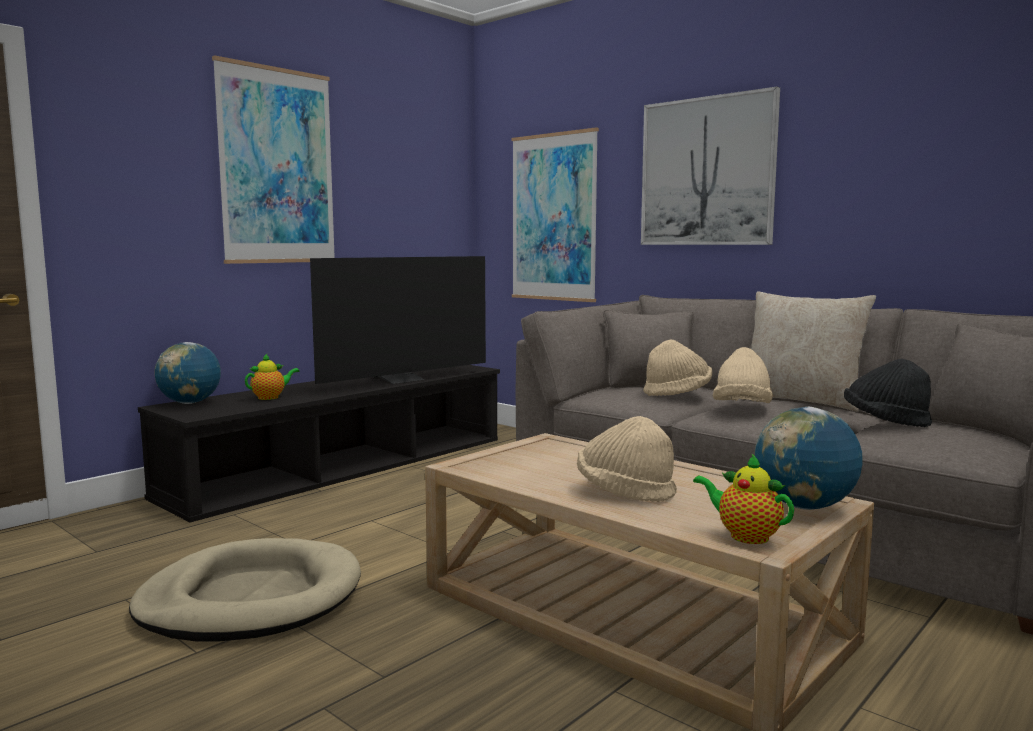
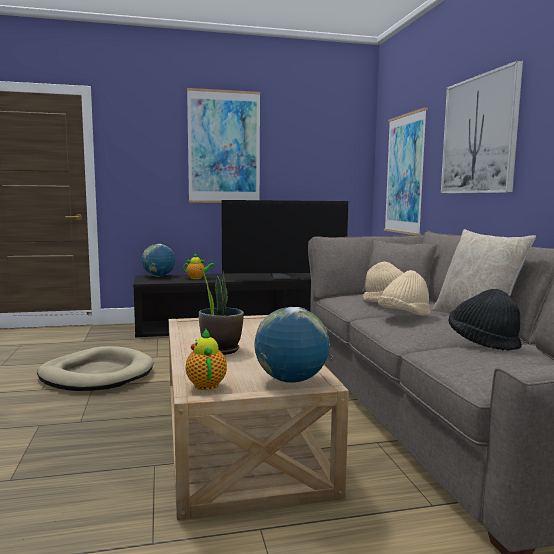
camera: 35 degrees right, 0 degrees up
beige hat [577,416,677,502] -> potted plant [199,269,244,355]

